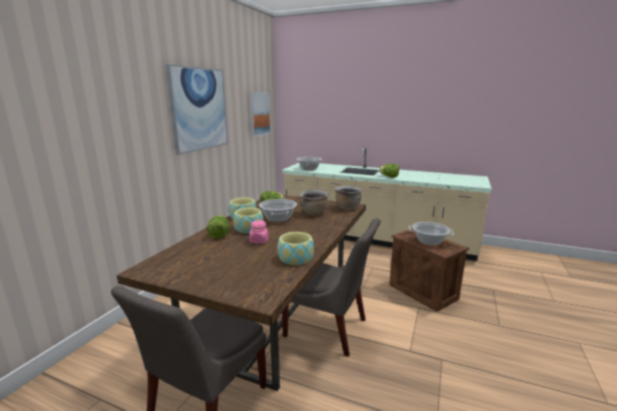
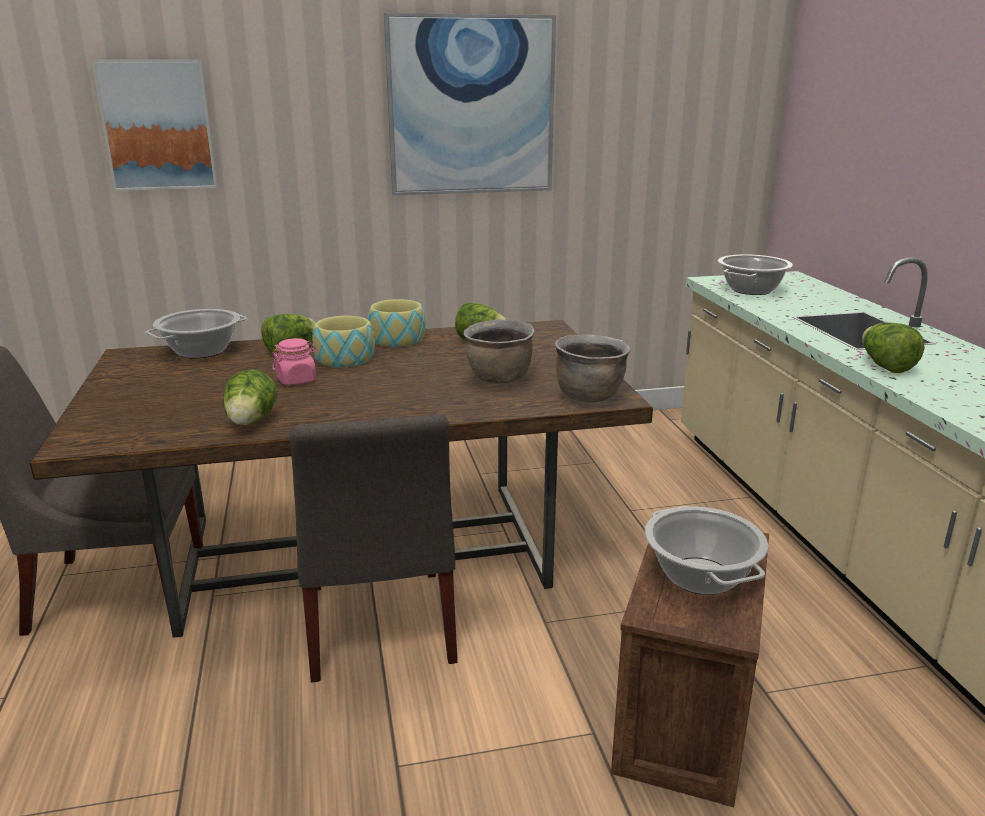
camera: 55 degrees right, 5 degrees up
picture [249,92,271,137] -> picture moved to [91,59,218,191]
cooking pot [259,199,297,222] -> cooking pot moved to [145,309,247,358]
bowl [278,232,314,265] -> lettuce [223,369,277,425]

